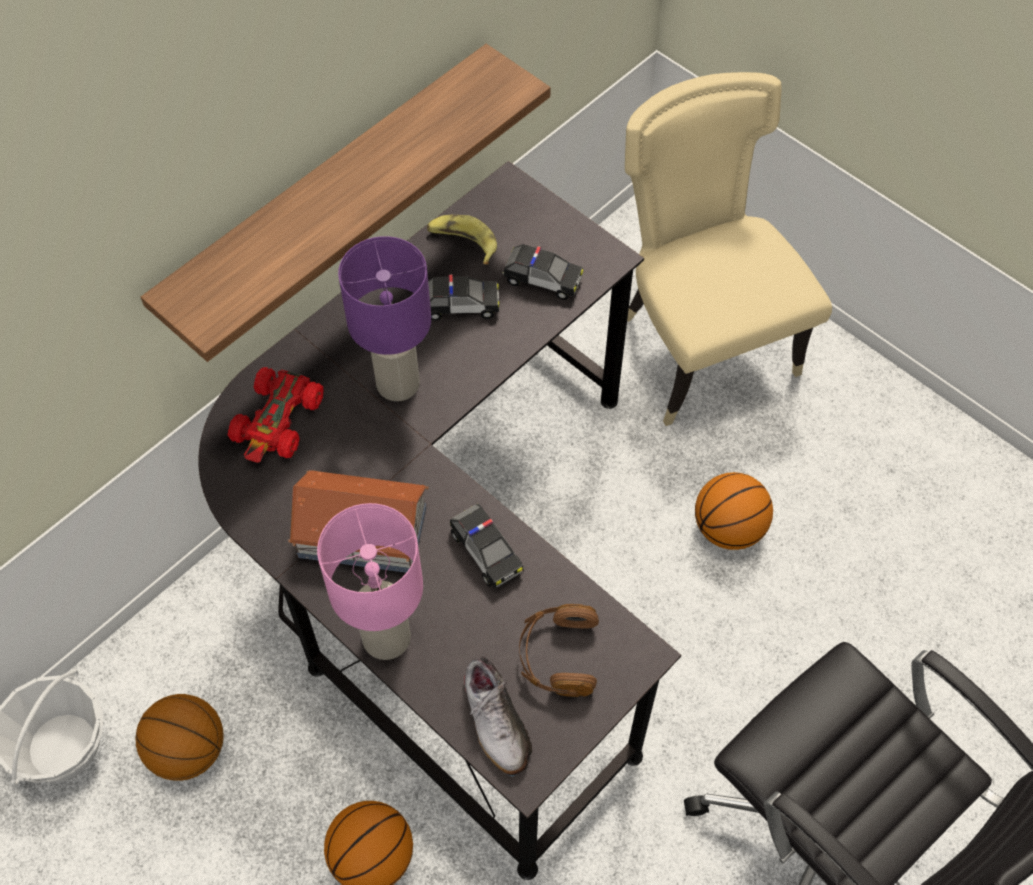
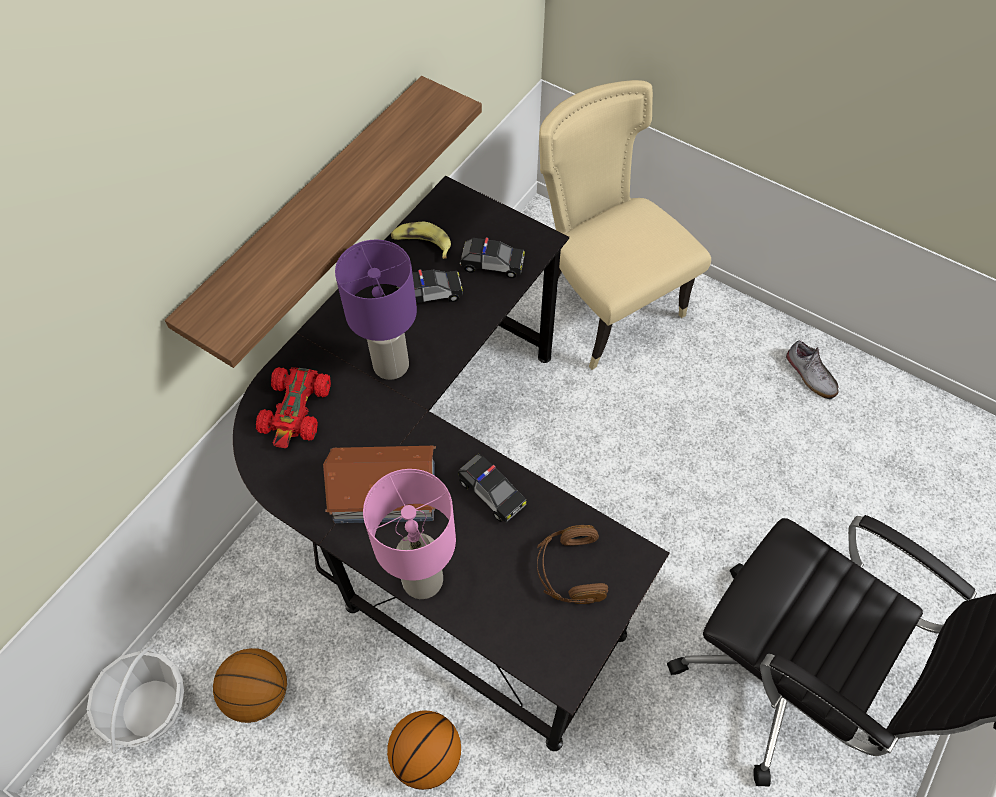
camera: 10 degrees left, 0 degrees up
shoe [464,656,532,776] -> shoe moved to [786,339,839,399]
basketball [695,472,773,550] -> none

